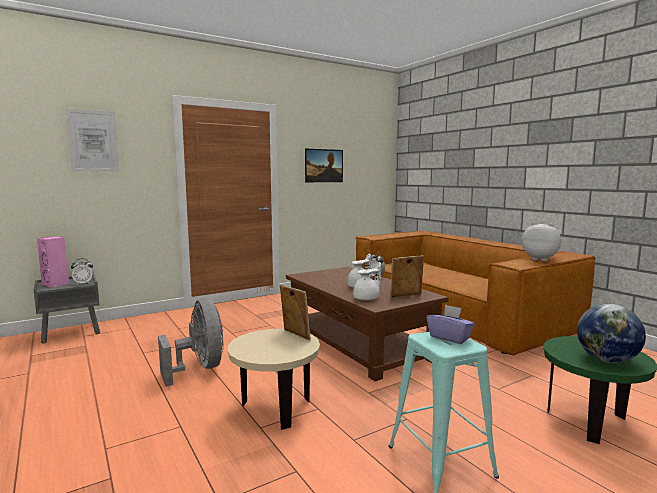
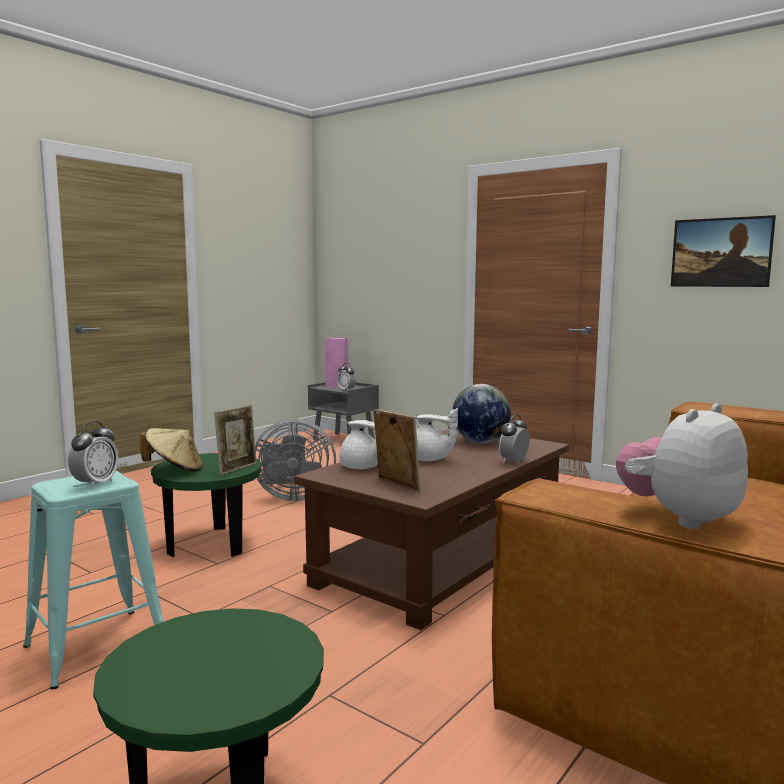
camera: 70 degrees right, 0 degrees up
picture [66,108,120,172] -> none
grey fan [158,298,224,387] -> grey fan turned 45 degrees clockwise [255,419,336,501]
beige side table [227,329,320,430] -> green side table [151,453,262,557]
purple tissue box [427,305,475,344] -> alarm clock [68,421,119,489]
plush toy [522,222,561,261] -> plush toy turned 150 degrees counterclockwise [616,403,748,529]
globe [577,304,646,363] -> globe moved to [453,384,511,443]
none -> beige hat [140,428,203,472]

